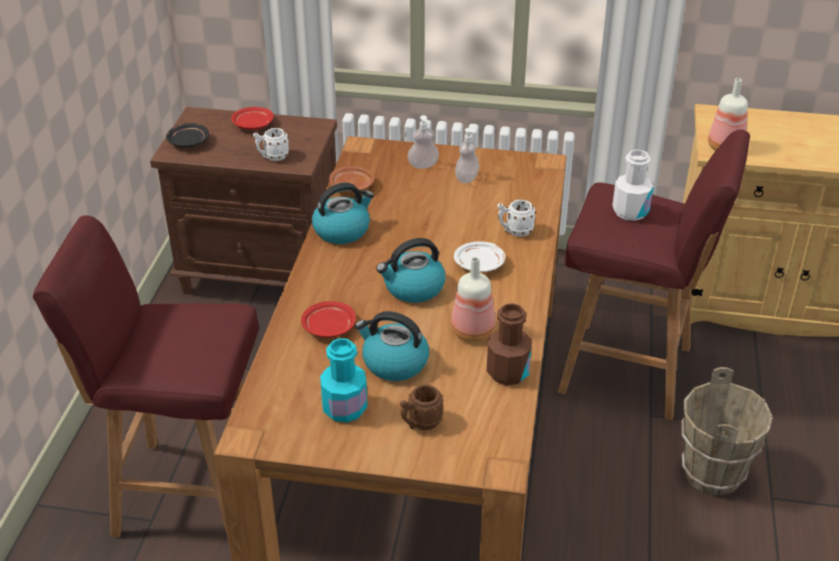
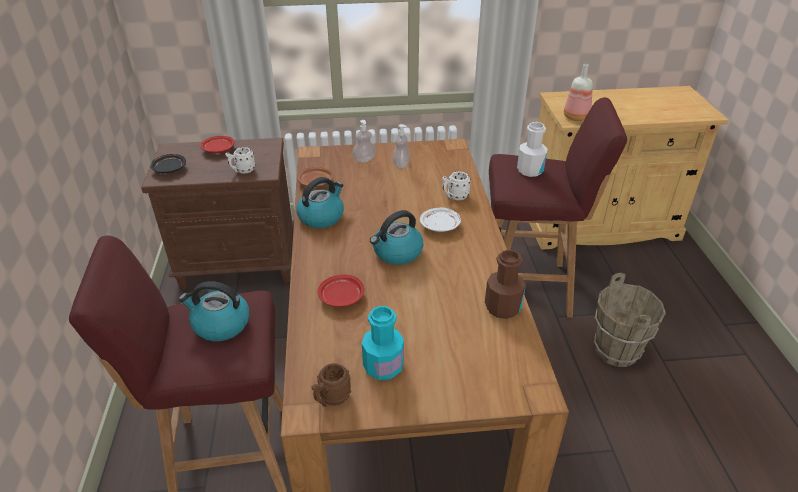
camera: 15 degrees left, 0 degrees up
kettle [355,311,429,381] -> kettle moved to [179,281,250,341]
brown mug [400,385,443,430] -> brown mug moved to [311,363,351,407]
bottle [451,257,496,342] -> none

